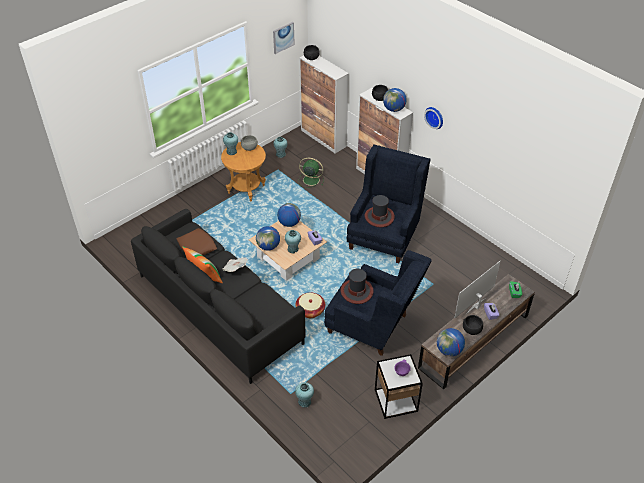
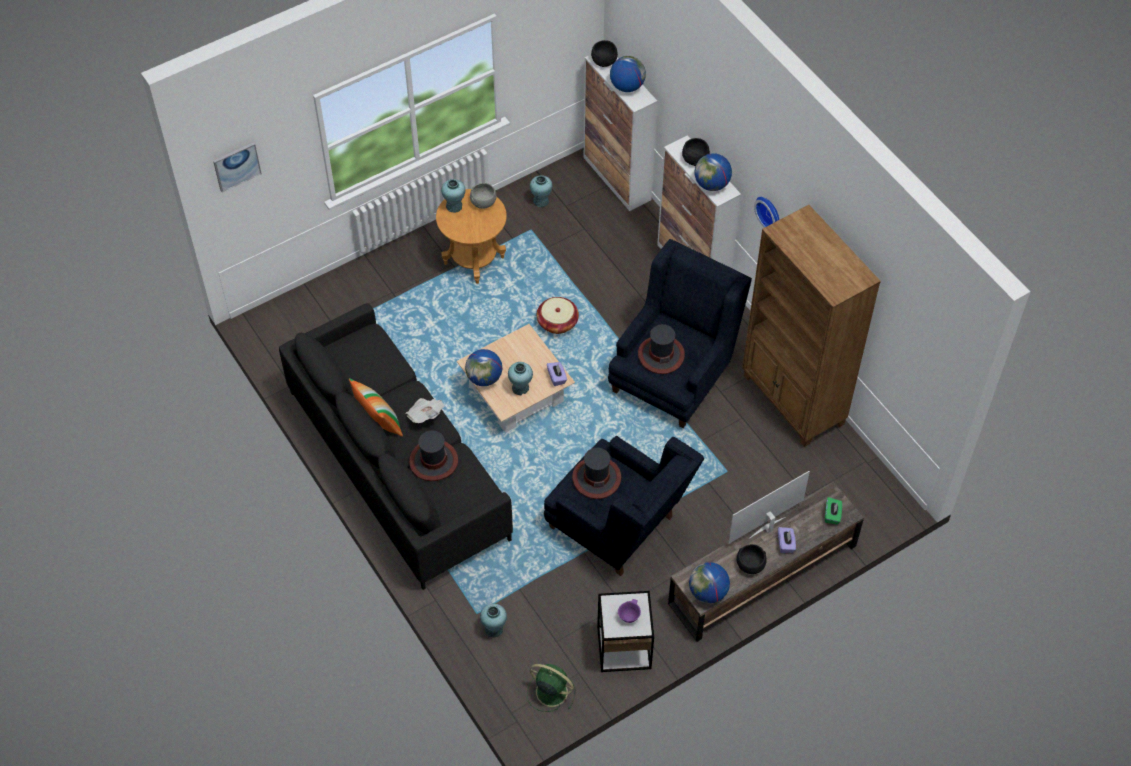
camera: 10 degrees right, 10 degrees up
brown pillow [177,228,217,256] -> none
picture [273,22,295,54] -> picture moved to [213,142,262,192]
globe [277,203,301,227] -> globe moved to [610,56,646,92]
basket [296,292,325,318] -> basket moved to [537,297,579,334]
green fan [298,158,324,188] -> green fan moved to [527,664,575,712]
none -> hat [409,430,458,481]
none -> brown bookcase [742,205,881,447]

